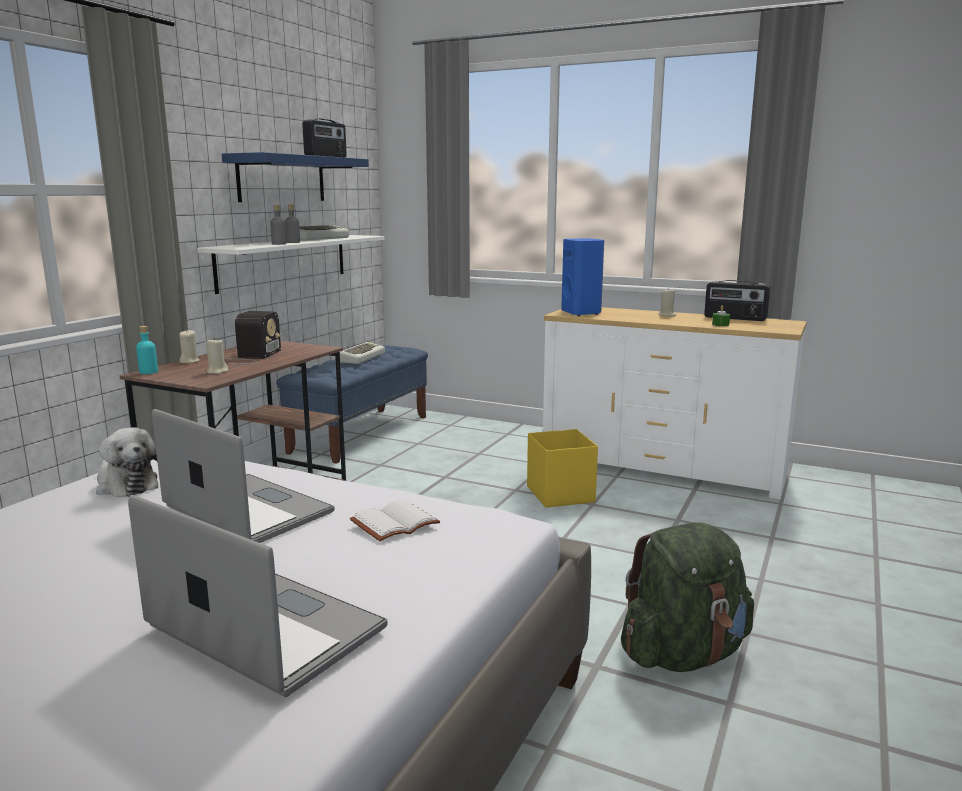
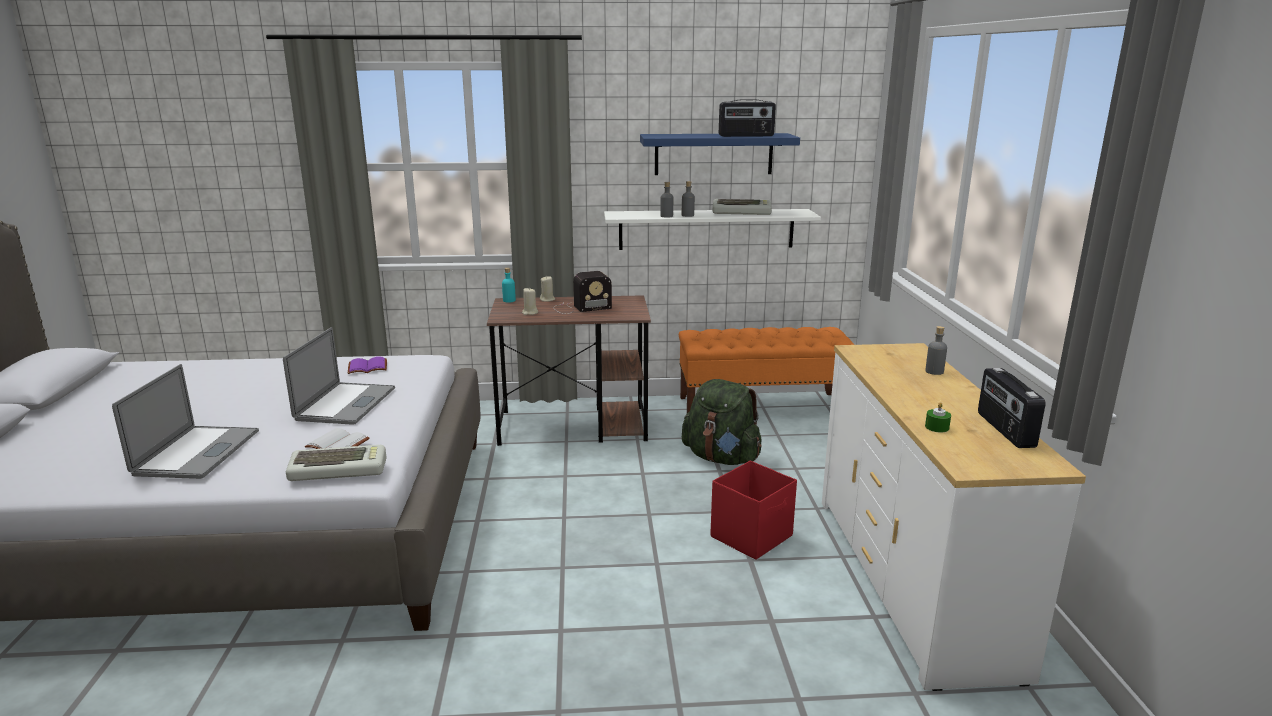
camera: 60 degrees right, 5 degrees up
plush toy [96,427,158,497] -> purple book [348,356,387,374]
blue bench [276,345,428,464] -> orange bench [679,327,854,413]
keyboard [340,342,385,364] -> keyboard moved to [286,445,387,481]
yellow storage box [527,429,598,508] -> red storage box [710,461,797,560]
blue speaker [561,239,604,316] -> none
green backpack [621,522,754,672] -> green backpack moved to [682,379,762,465]
beige candle [658,288,676,317] -> none
none -> grey bottle [925,326,947,375]

